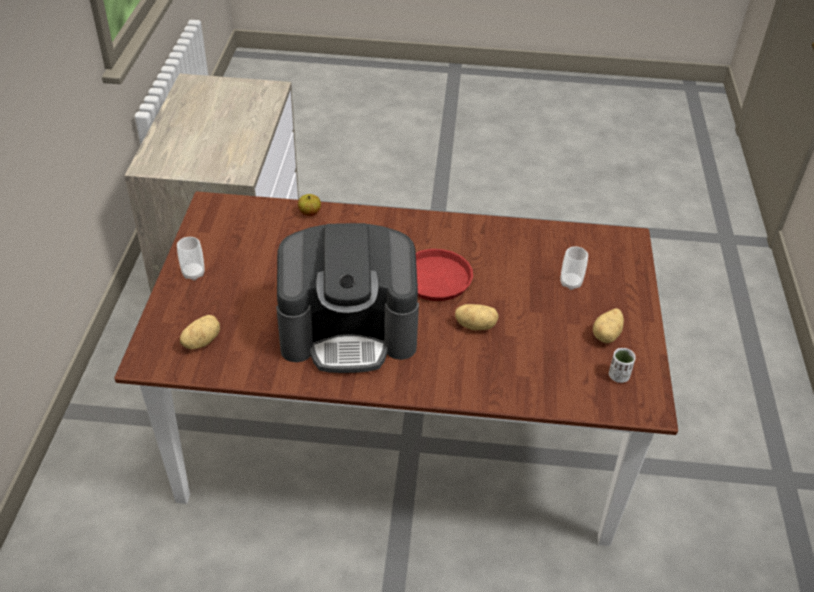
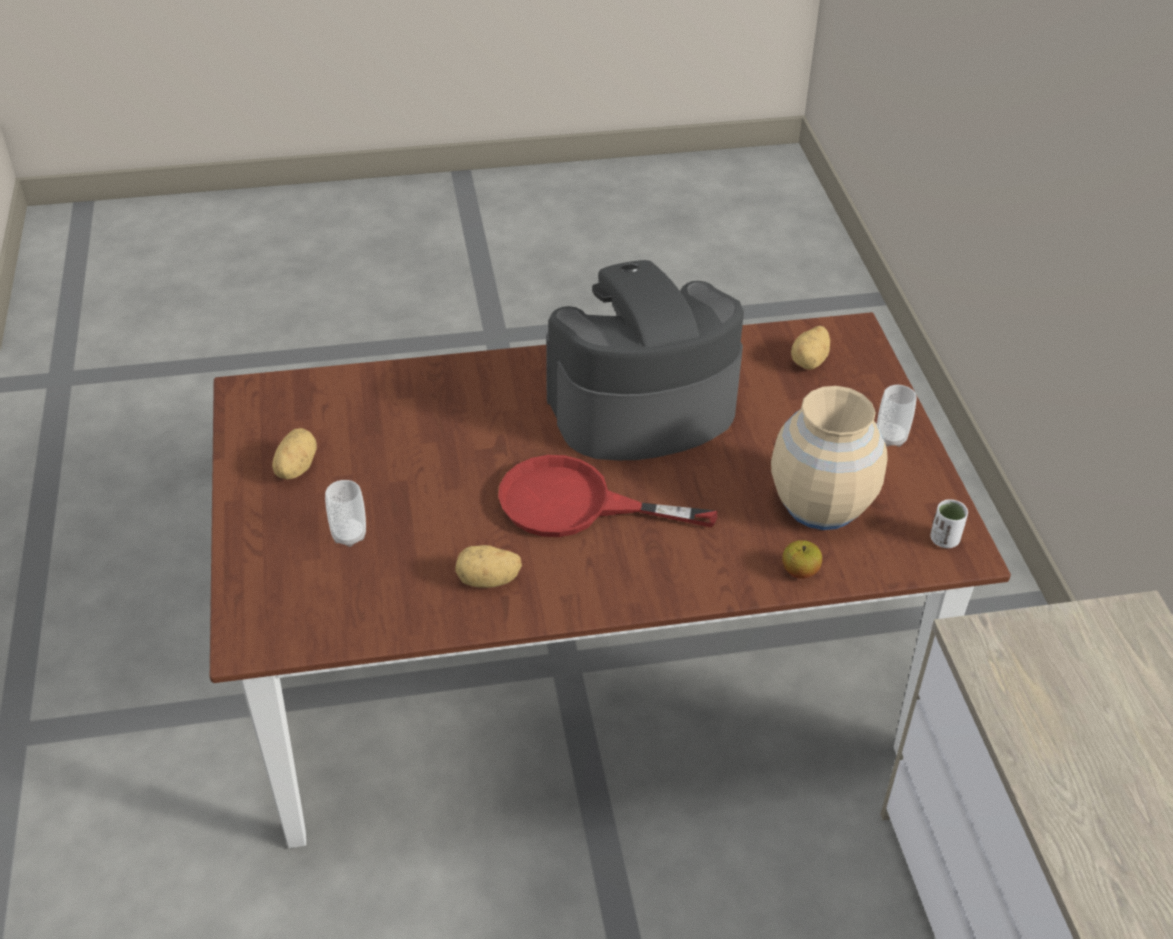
camera: 165 degrees right, 0 degrees up
potato [455,304,499,330] -> potato moved to [455,545,522,588]
white cup [609,348,636,383] -> white cup moved to [930,499,968,548]
none -> beige vase [771,386,888,530]

